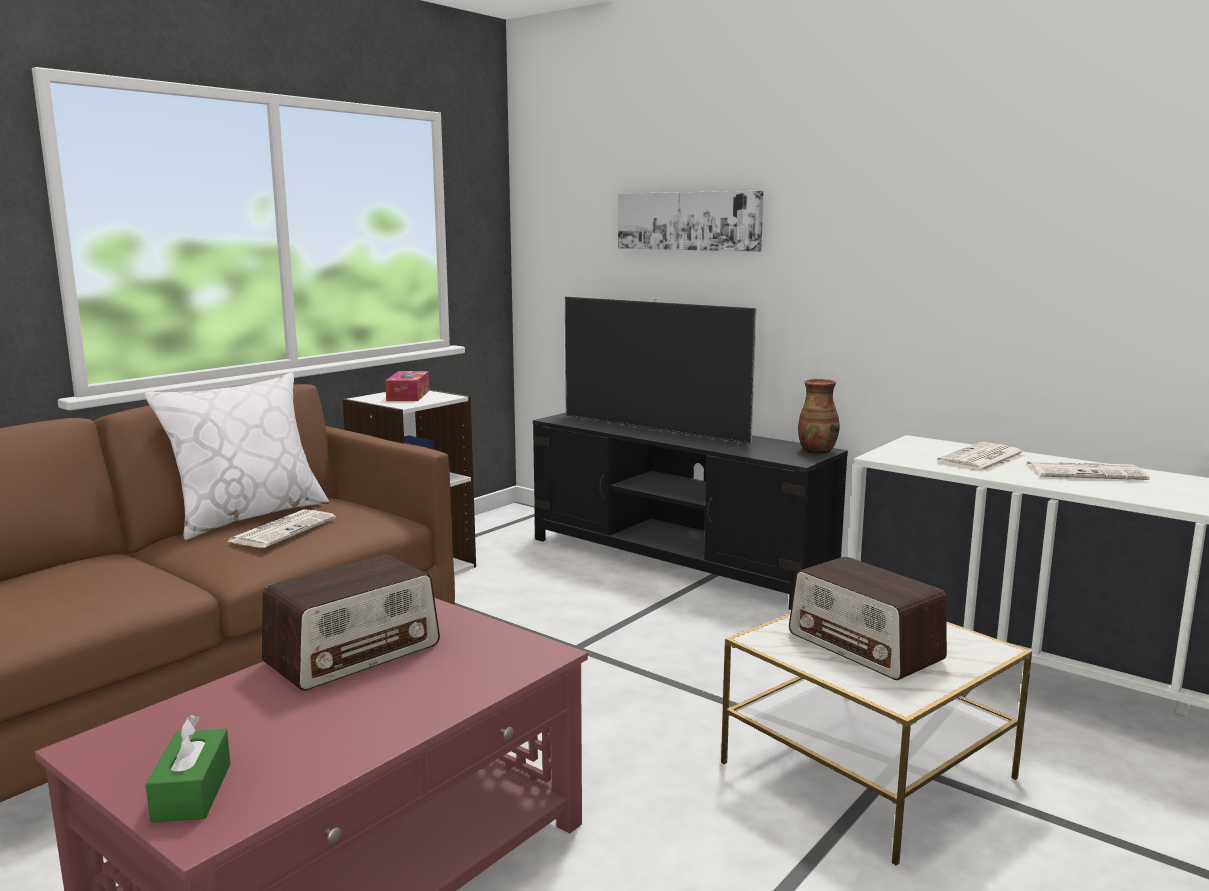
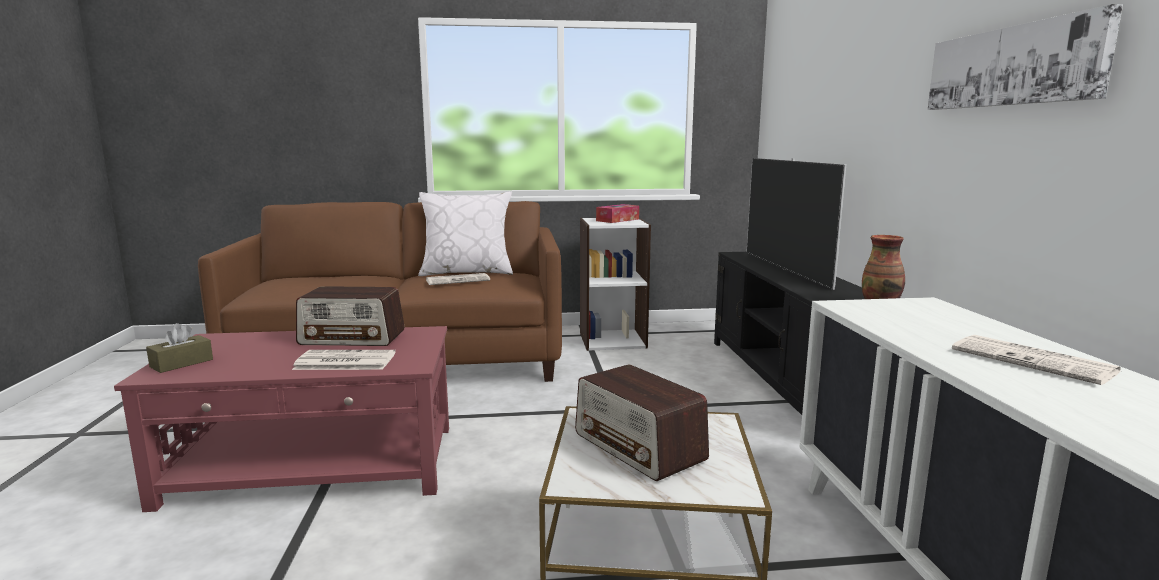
camera: 45 degrees right, 0 degrees up
green tissue box [146,715,231,823] -> brown tissue box [146,323,213,373]
picture [618,191,764,252] -> picture moved to [928,4,1123,110]
radio [789,556,947,680] -> radio turned 45 degrees counterclockwise [575,364,709,481]
newspaper [937,442,1026,473] -> newspaper moved to [292,350,396,370]

